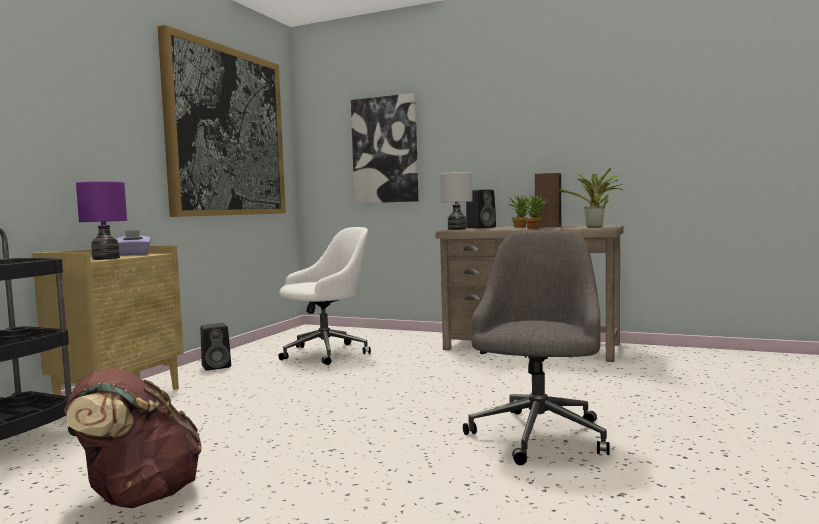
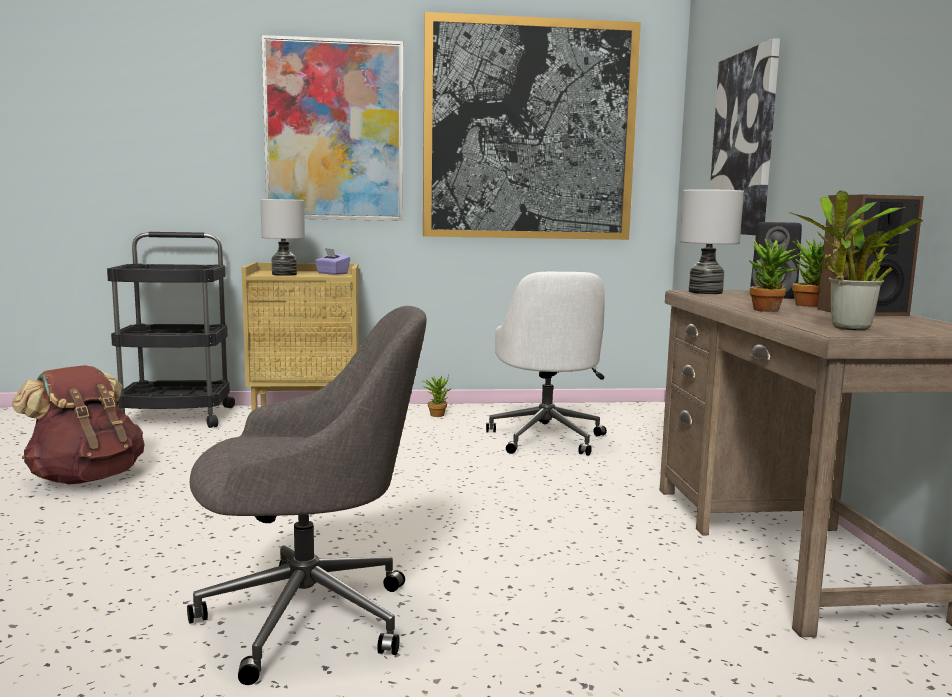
camera: 60 degrees right, 5 degrees up
purple table lamp [76,181,127,260] -> grey table lamp [260,199,305,275]
black speaker [200,323,231,371] -> potted plant [422,375,452,417]
white office chair [278,227,371,365] -> white office chair turned 60 degrees clockwise [486,272,607,456]
none -> picture [262,35,403,221]

